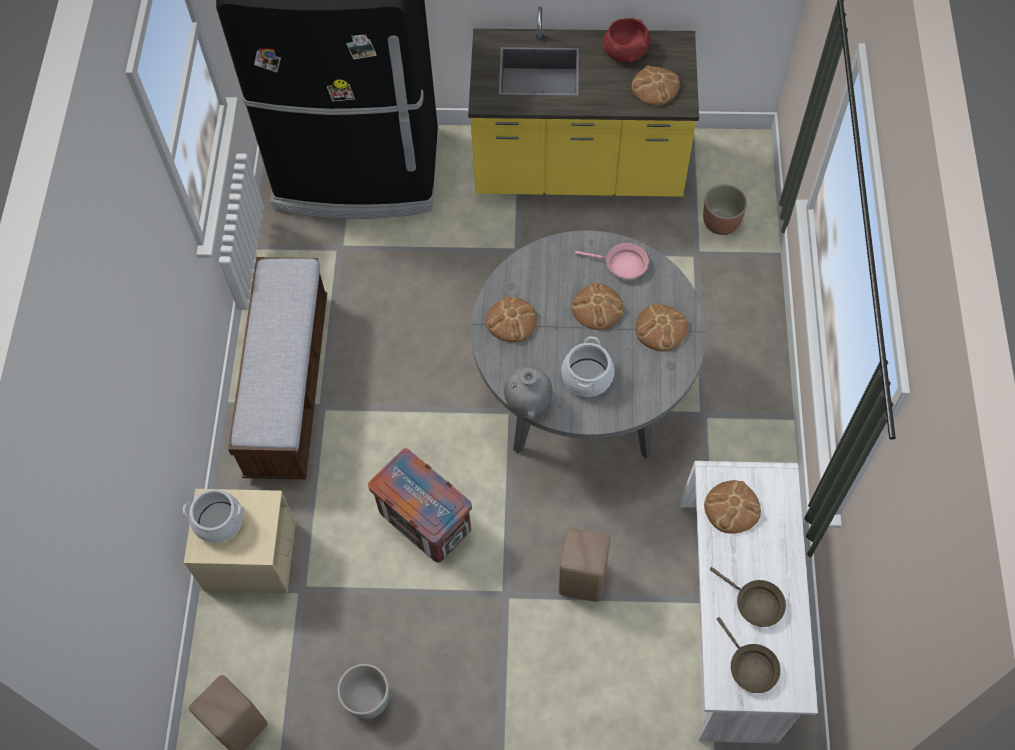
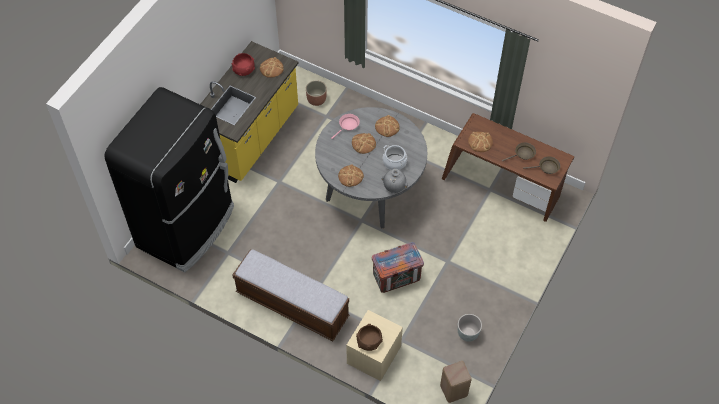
camera: 65 degrees left, 5 degrees down
cooking pot [183,489,243,543] -> brown bowl [356,324,383,351]
beige stool [558,528,611,602] -> none
white desk [680,461,818,744] -> brown desk [442,113,575,222]

